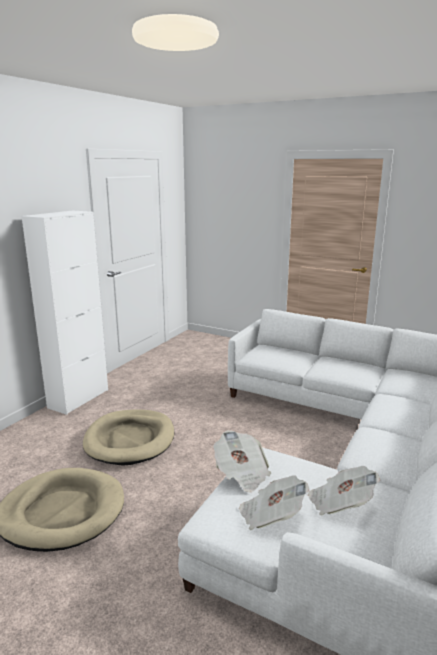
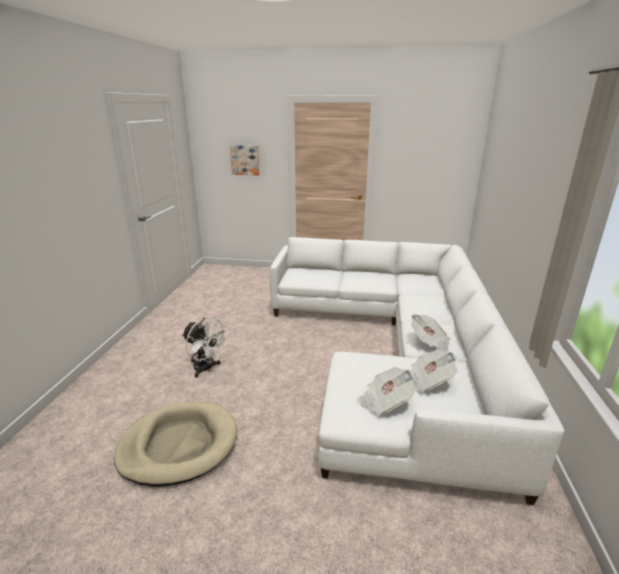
camera: 20 degrees left, 5 degrees up
white cabinet [22,210,108,415] -> none
beige dog bed [83,409,174,466] -> white fan [182,316,229,378]
newspaper [213,430,271,493] -> newspaper moved to [411,314,450,352]
none -> picture [230,145,260,175]

